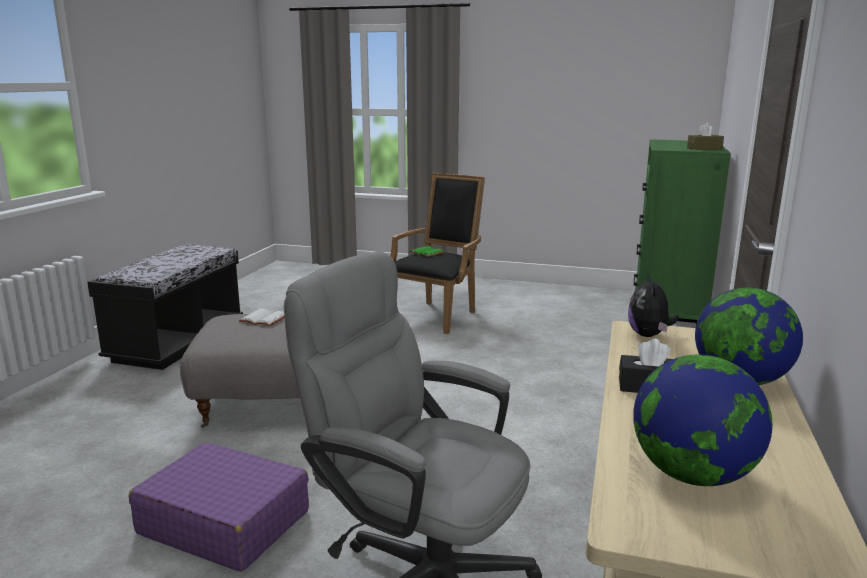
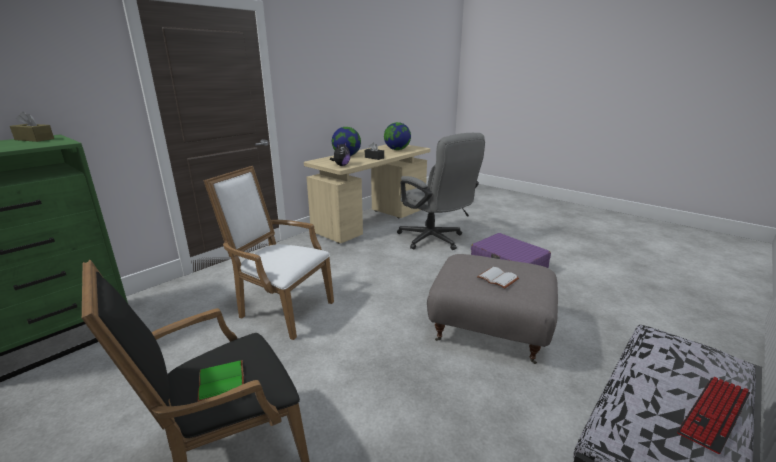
camera: 155 degrees left, 5 degrees up
none -> white armchair [204,166,334,340]
none -> keyboard [677,377,750,454]

